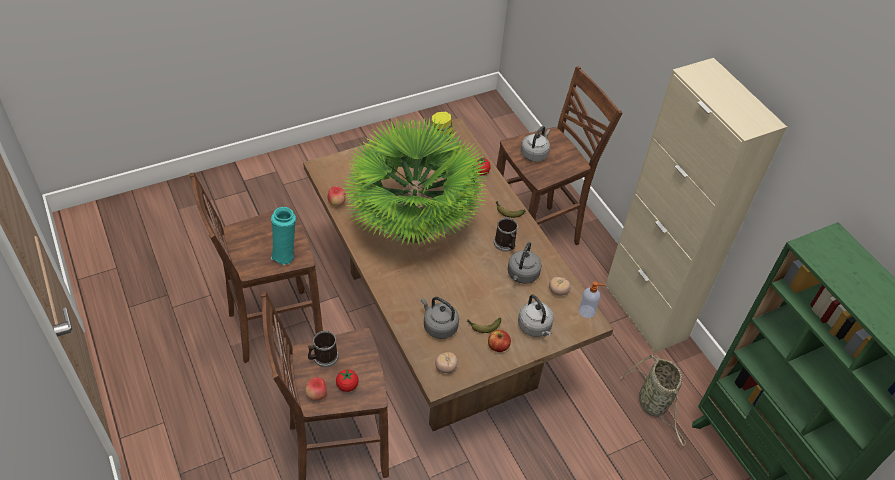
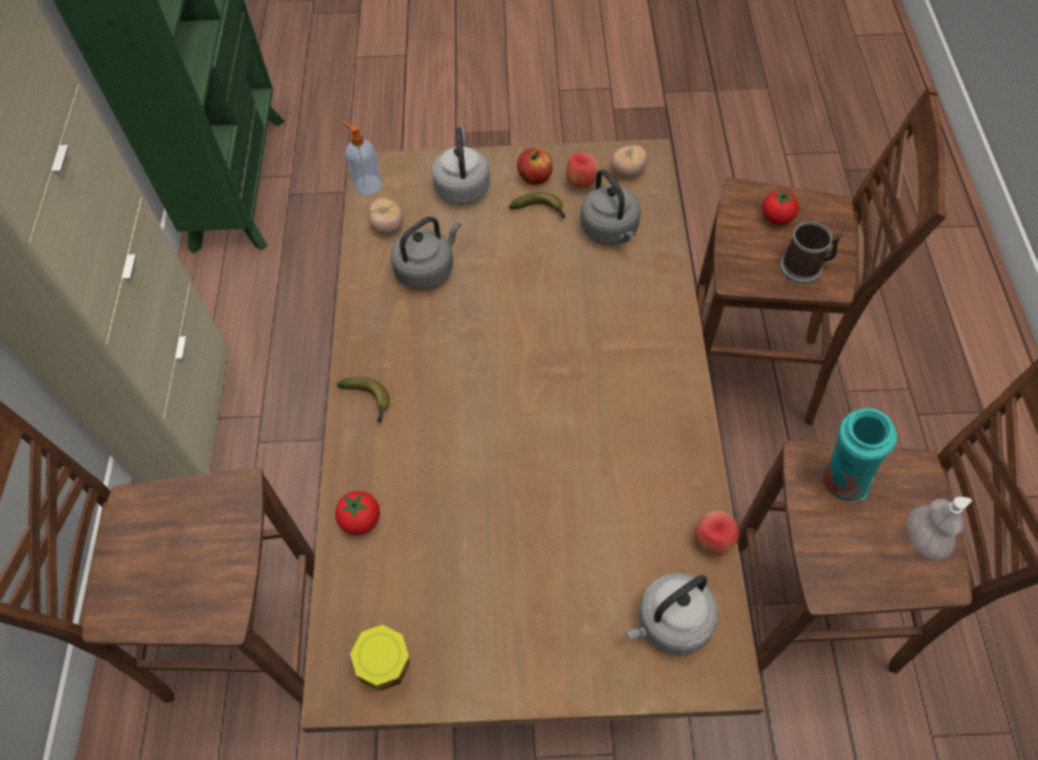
camera: 150 degrees left, 10 degrees up
apple [305,377,327,401] -> apple moved to [566,153,600,189]
potted plant [342,117,488,247] -> none
mug [494,217,518,252] -> none
grey kettle [521,126,550,162] -> grey kettle moved to [625,573,718,656]
basket [620,355,686,446] -> none
none -> soap dispenser [907,497,972,560]

